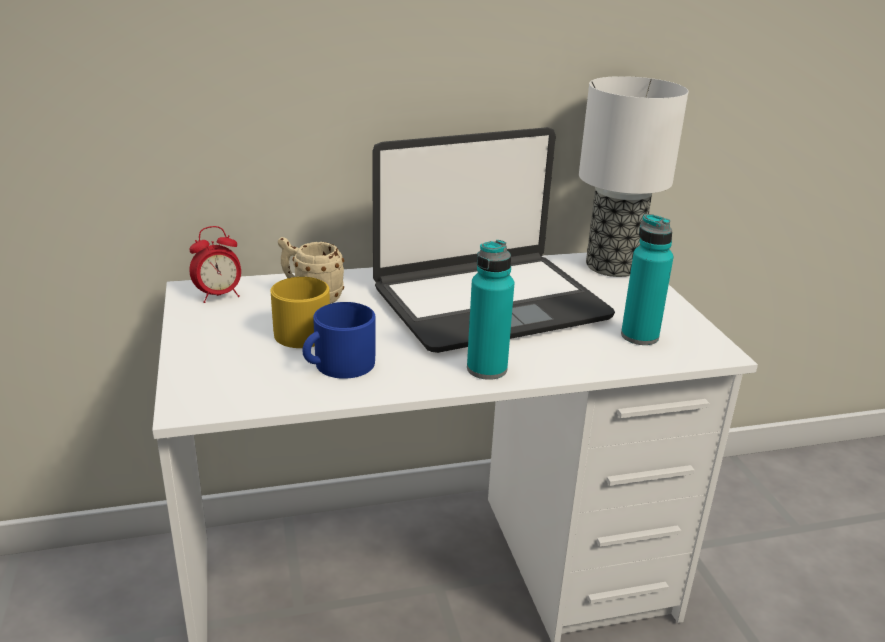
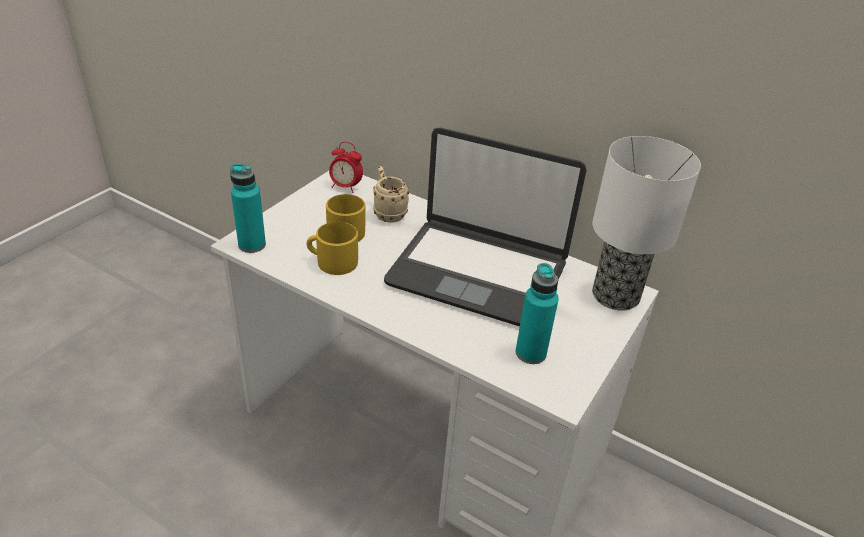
camera: 45 degrees right, 10 degrees up
blue mug [302,302,375,379] -> yellow mug [306,222,358,275]
turquoise bottle [467,240,514,380] -> turquoise bottle moved to [230,164,266,253]

